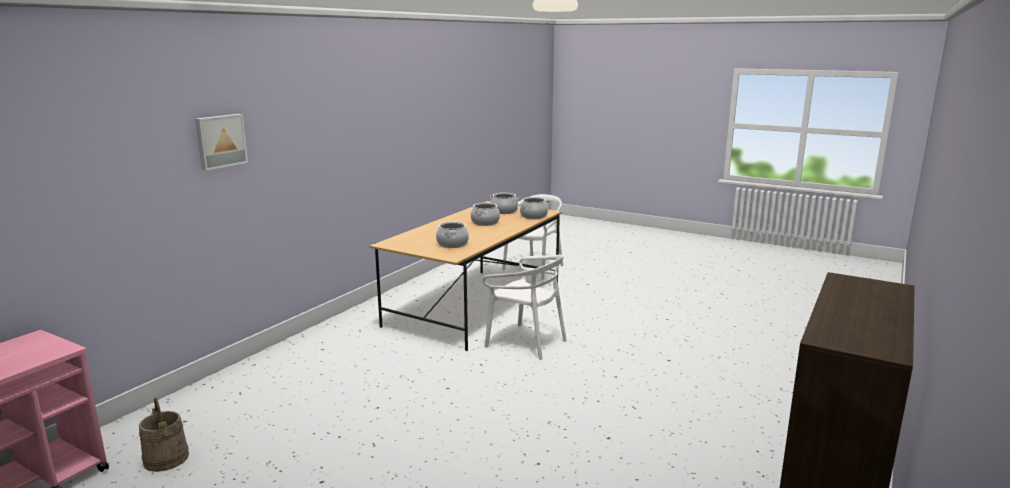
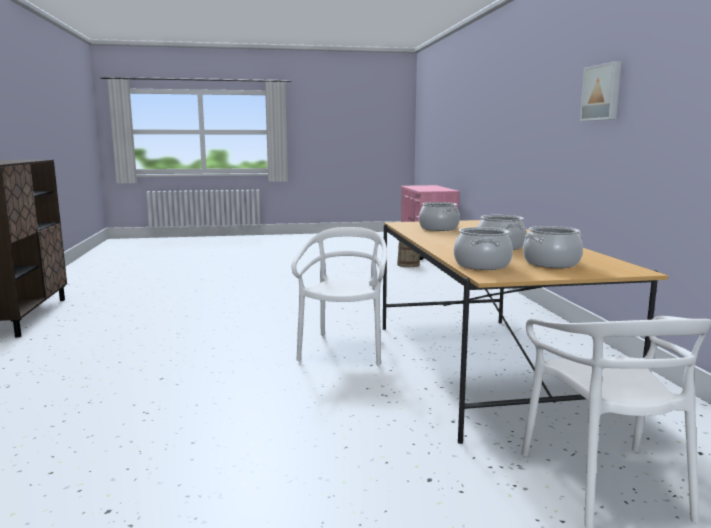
camera: 140 degrees right, 5 degrees down
picture [195,114,248,171] -> picture moved to [580,61,621,121]
white chair [482,255,567,360] -> white chair turned 105 degrees clockwise [292,227,387,366]

